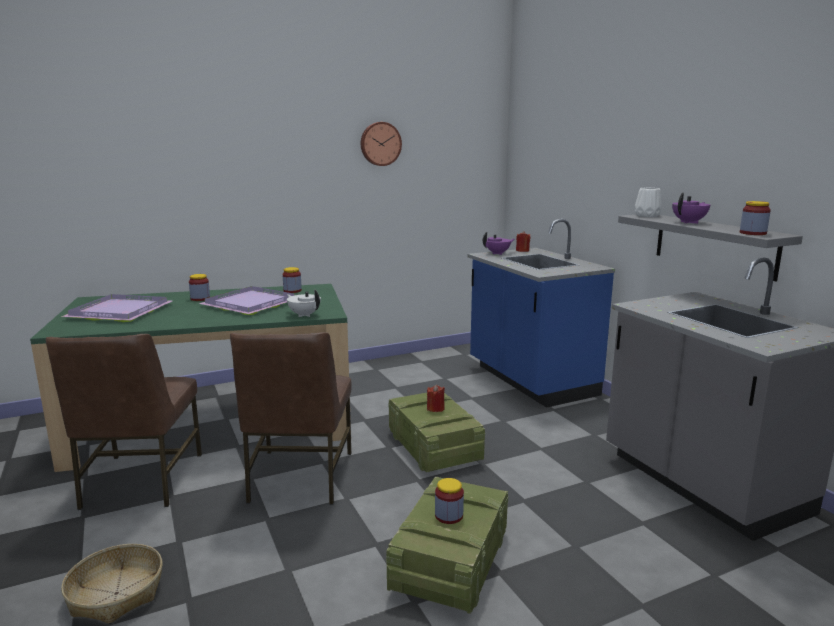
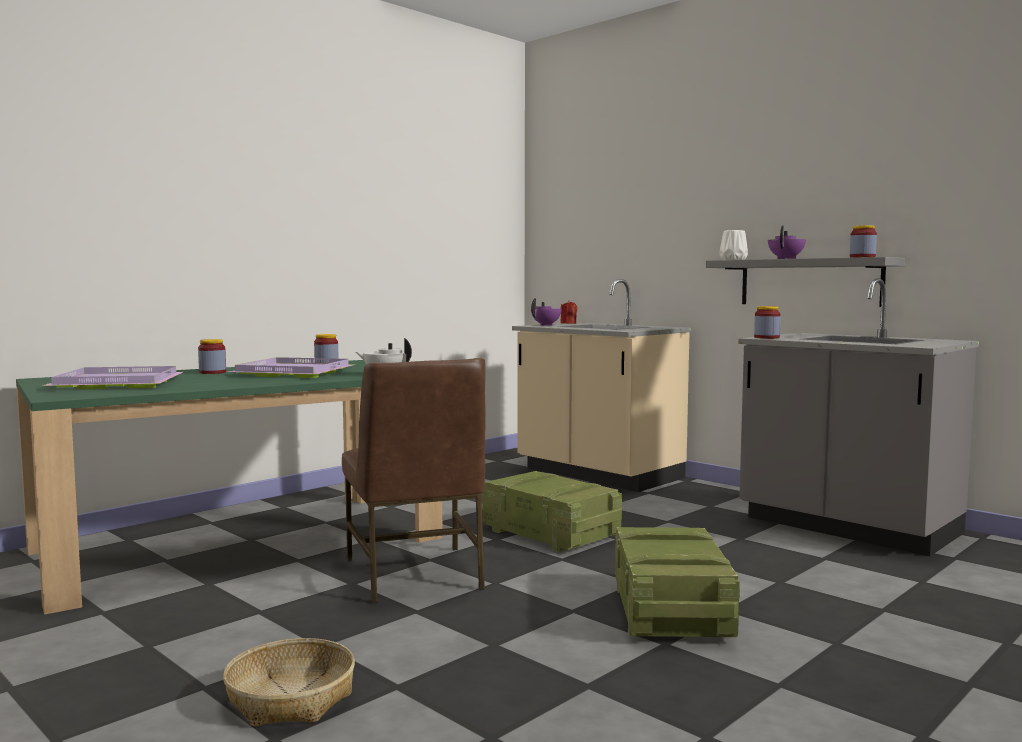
camera: 20 degrees left, 10 degrees down
brown chair [46,334,202,510] -> none
wall clock [361,122,402,166] -> none
red candle [427,384,445,412] -> none
jar [435,478,464,524] -> jar moved to [754,306,780,339]
blue counter [467,219,615,408] -> beige counter [512,279,691,492]

